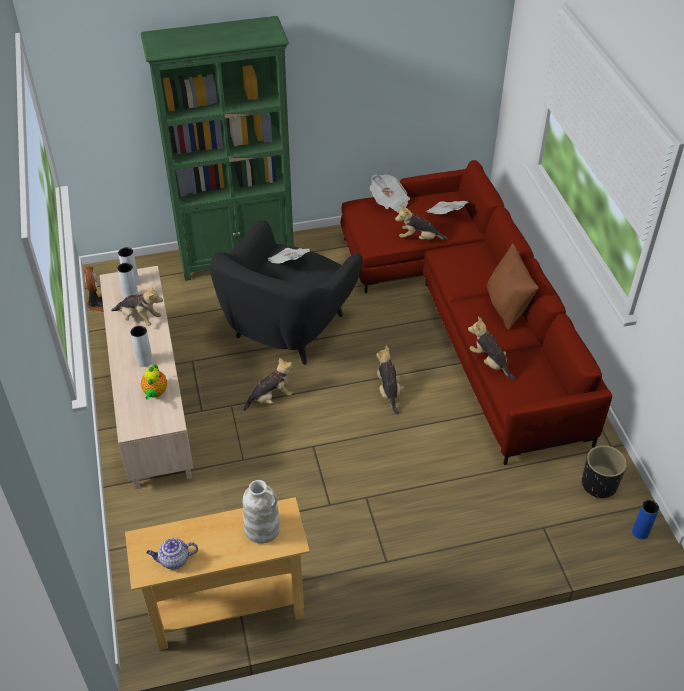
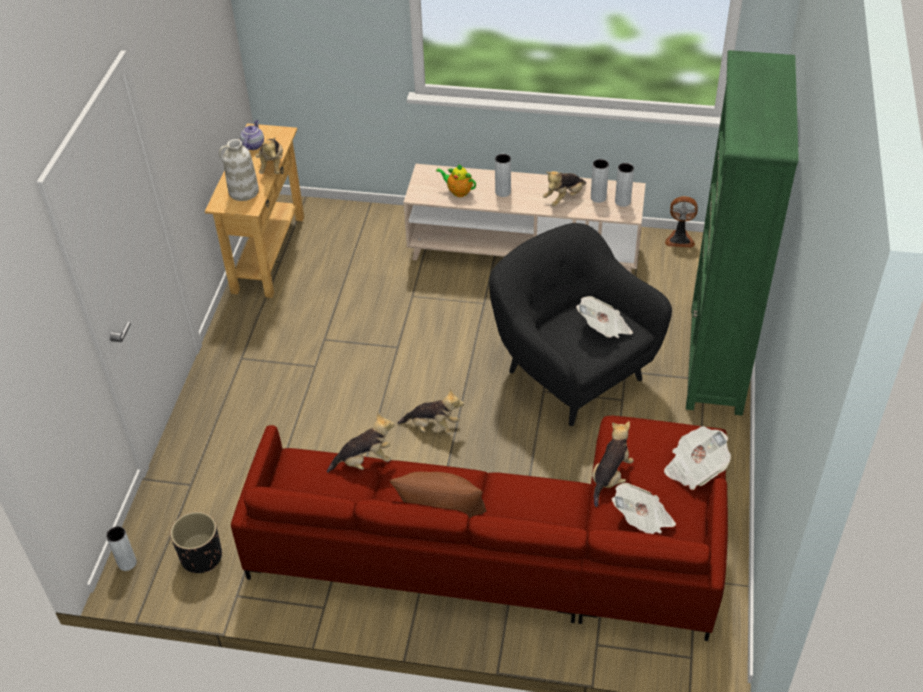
camera: 115 degrees right, 0 degrees up
plush toy [244,357,292,411] -> plush toy moved to [256,137,283,174]
blue vase [632,500,659,539] -> grey vase [106,526,137,571]

